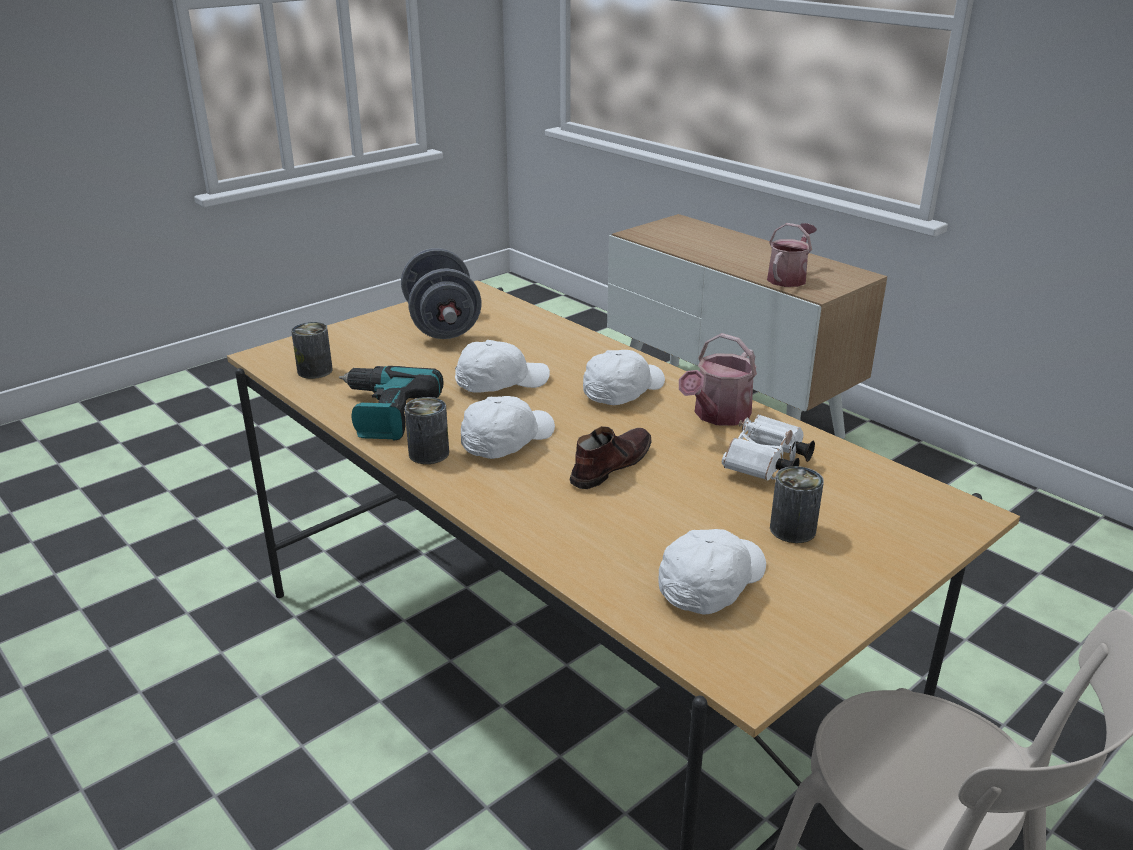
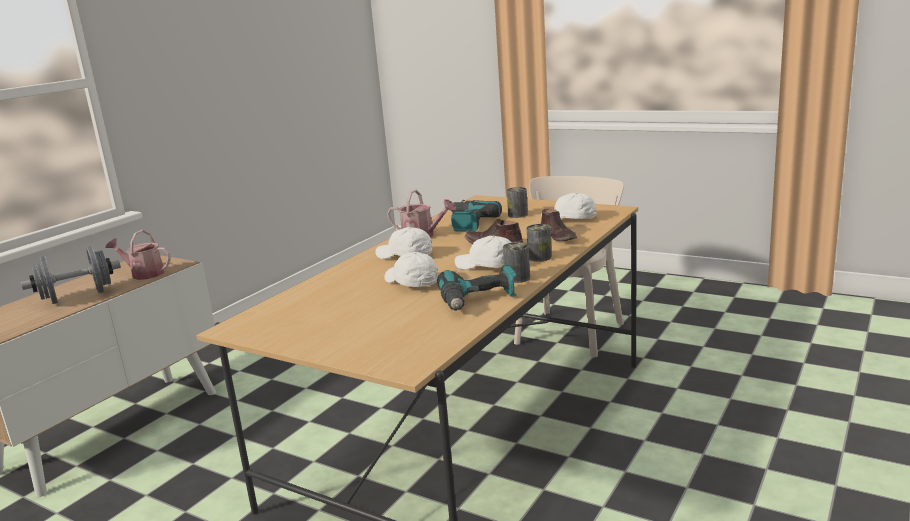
camera: 105 degrees left, 10 degrees down
can [291,322,333,379] -> can moved to [527,224,552,262]
grey dumbbell [401,248,481,339] -> grey dumbbell moved to [21,246,121,304]
white binoculars [722,414,815,480] -> power drill [451,200,502,232]
none -> brown shoe [541,209,577,241]

